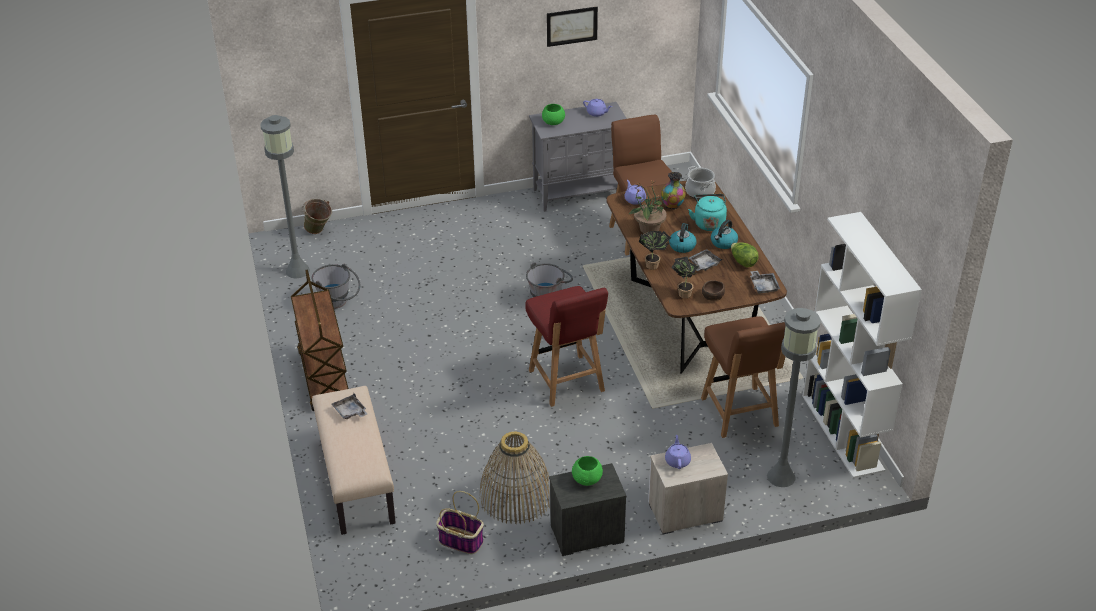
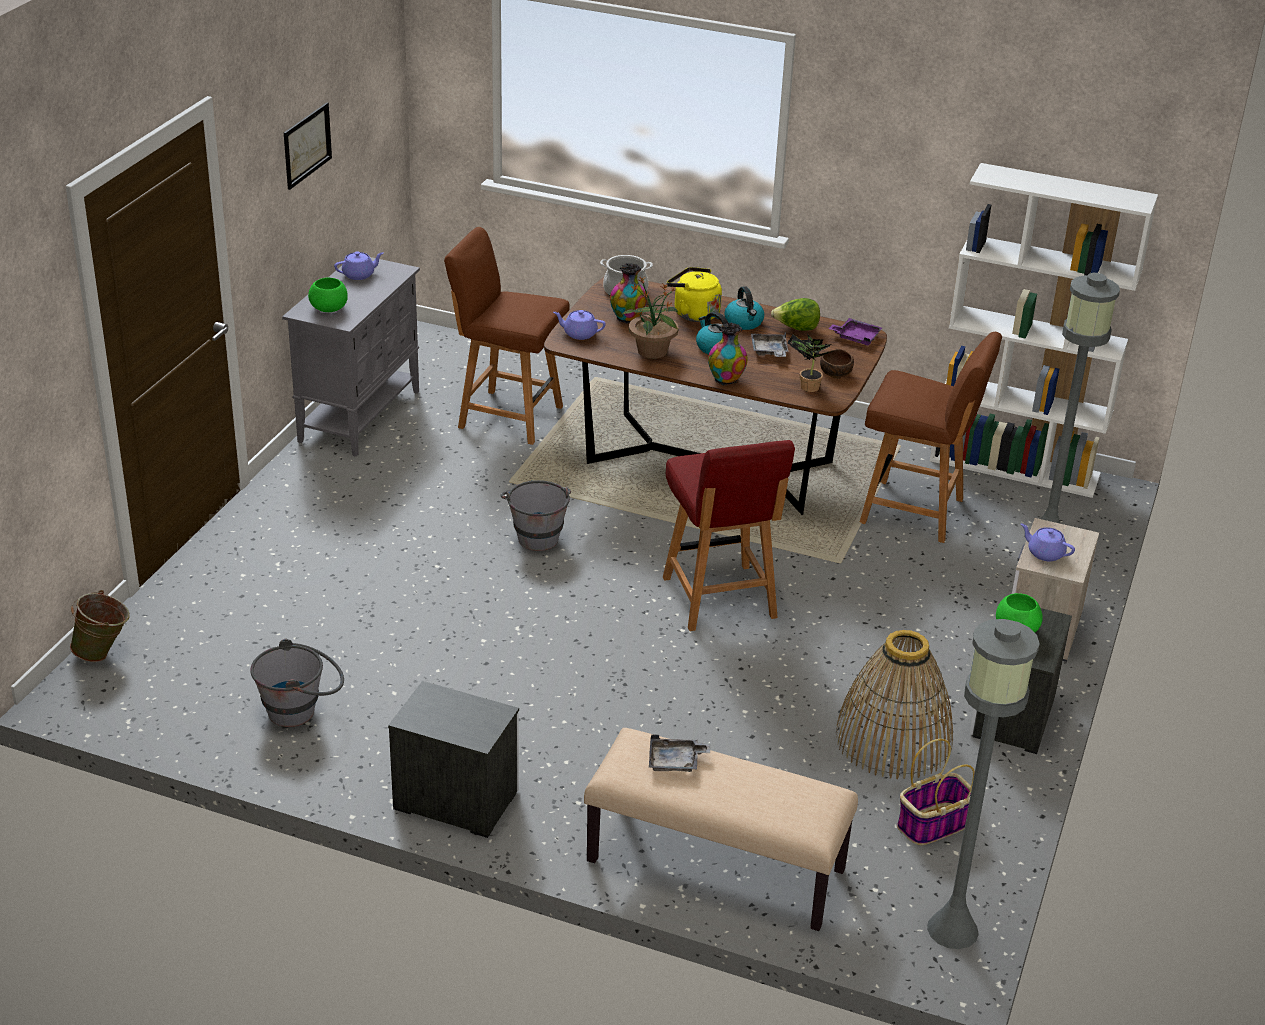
camera: 55 degrees left, 5 degrees down
grey floor lamp [261,115,310,279] -> grey floor lamp moved to [927,619,1040,949]
brown cart [291,270,348,411] -> nightstand [388,681,519,838]
red chair [525,286,608,407] -> red chair turned 60 degrees clockwise [663,440,795,631]
potted plant [639,231,671,270] -> vase [708,323,748,386]
turquoise kettle [688,194,727,231] -> yellow kettle [667,267,722,322]
grey tray [750,271,780,294] -> purple tray [828,318,882,345]

